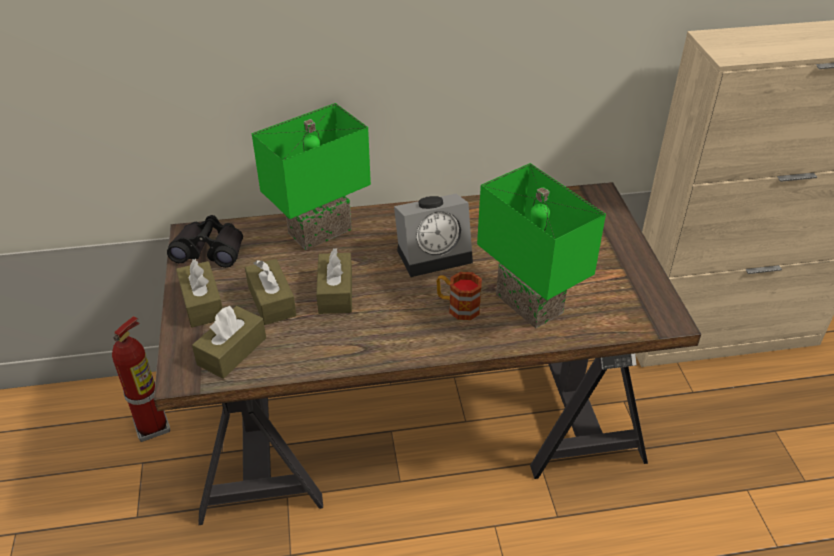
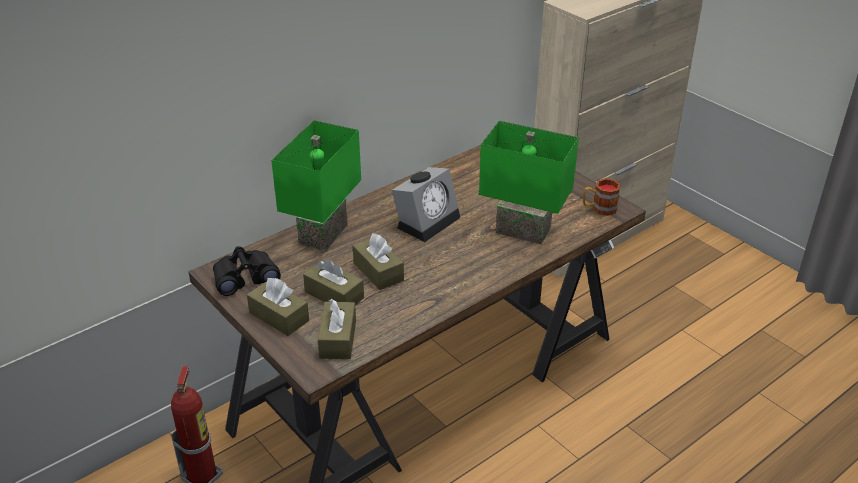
camera: 30 degrees left, 5 degrees down
mug [437,272,482,320] -> mug moved to [583,178,621,216]

